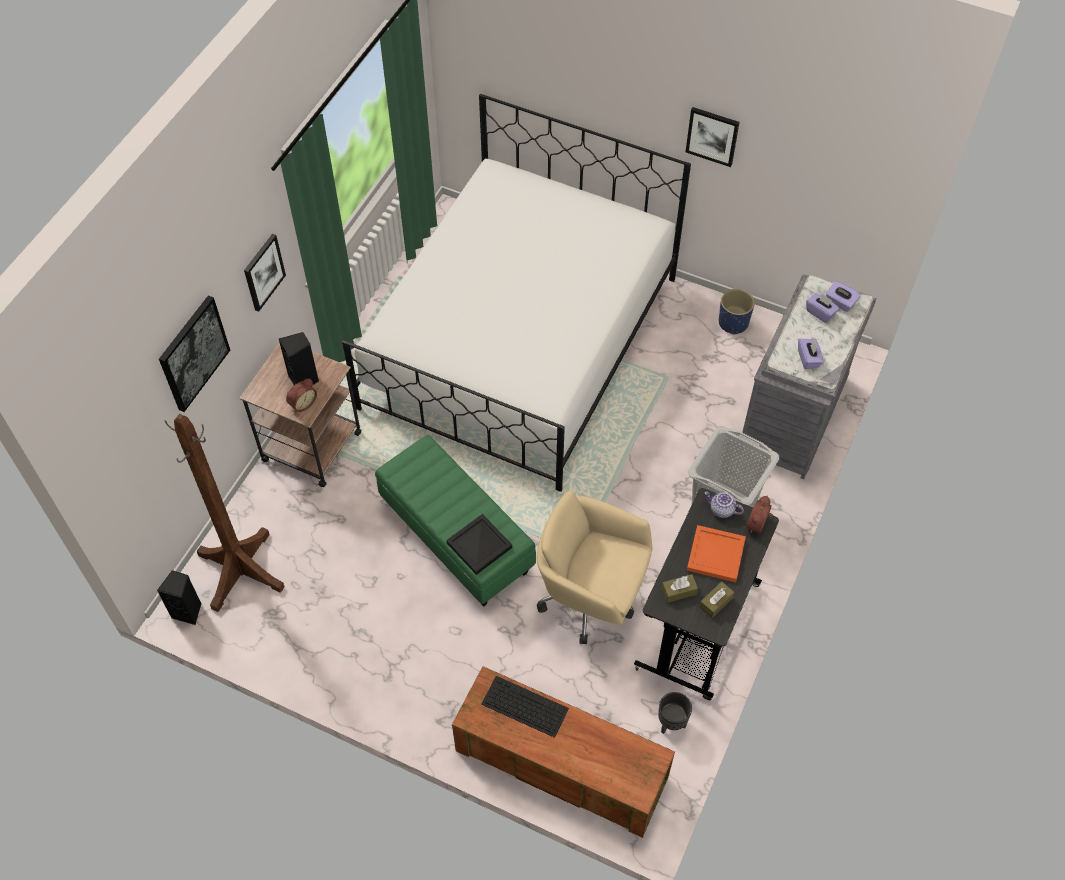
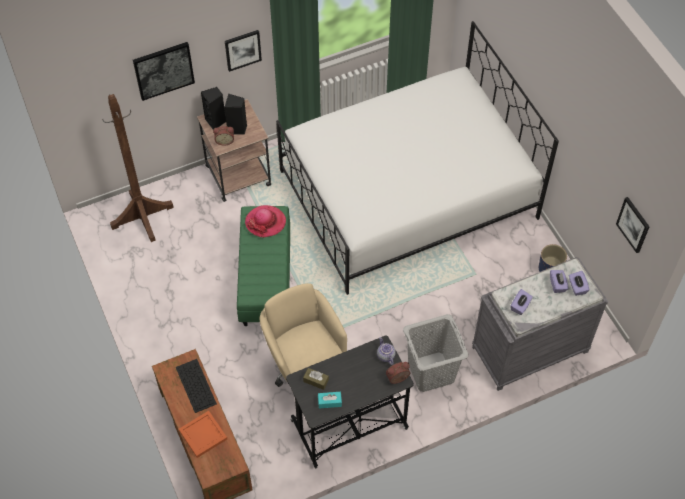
camera: 40 degrees right, 0 degrees up
black speaker [157,570,202,625] -> black speaker moved to [201,87,226,129]
black tray [446,514,512,575] -> none
black planter [658,692,692,734] -> none
picture [686,107,740,167] -> picture moved to [616,197,650,253]
orange tray [687,525,746,582] -> orange tray moved to [179,411,227,458]
brown tissue box [699,581,734,618] -> turquoise tissue box [318,392,342,408]
none -> hat [245,205,286,238]

